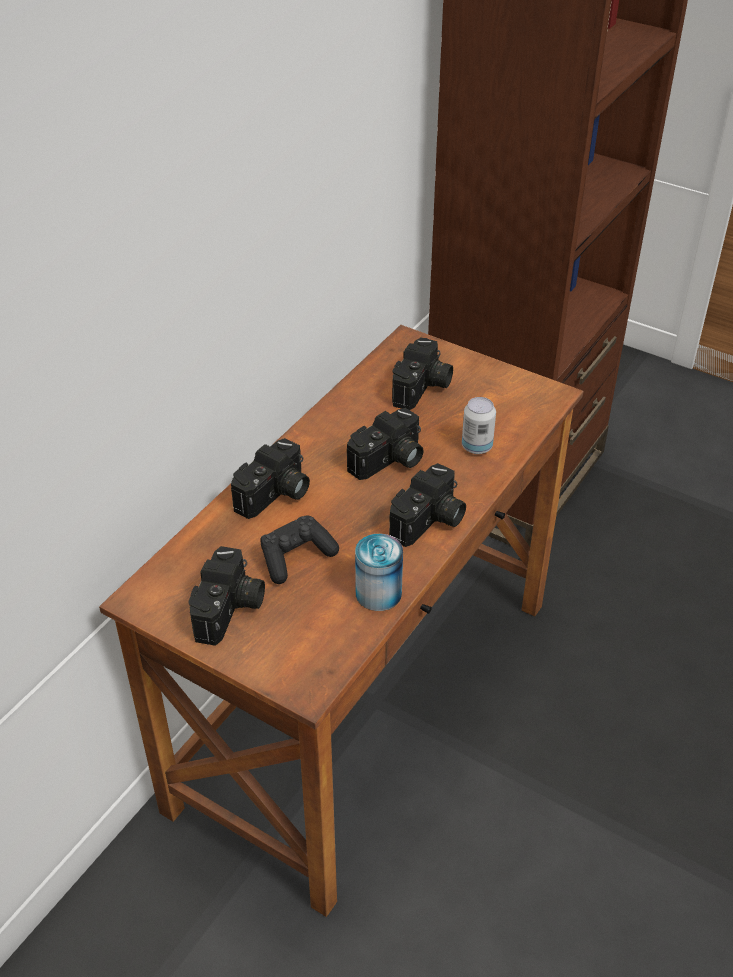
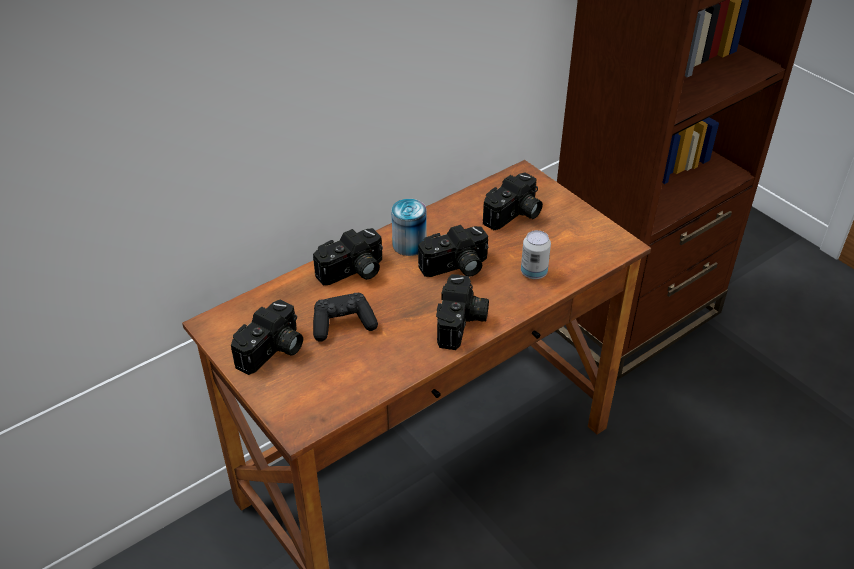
camera: 20 degrees right, 0 degrees up
can [355,534,403,611] -> can moved to [391,199,426,256]
camera [389,463,466,547] -> camera turned 45 degrees counterclockwise [436,274,489,350]

